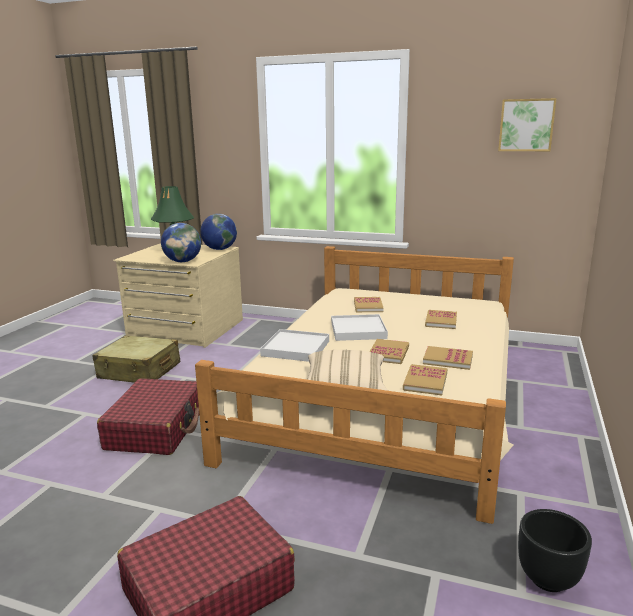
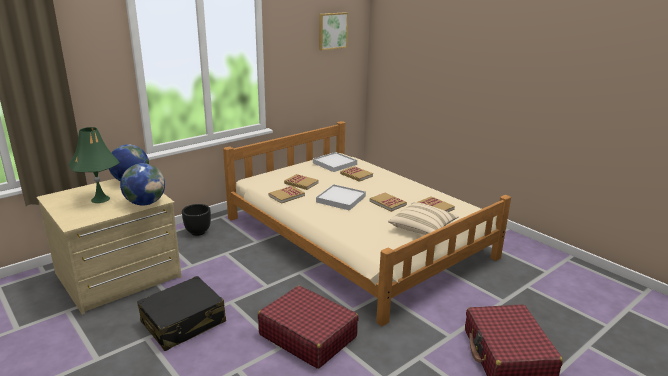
camera: 60 degrees left, 5 degrees up
beige suitcase [92,335,181,383] -> black suitcase [137,276,226,351]
white tray [260,329,329,362] -> white tray moved to [313,152,357,172]
book [423,346,473,370] -> book moved to [268,186,305,204]
black planter [518,509,592,592] -> black planter moved to [182,204,211,236]

